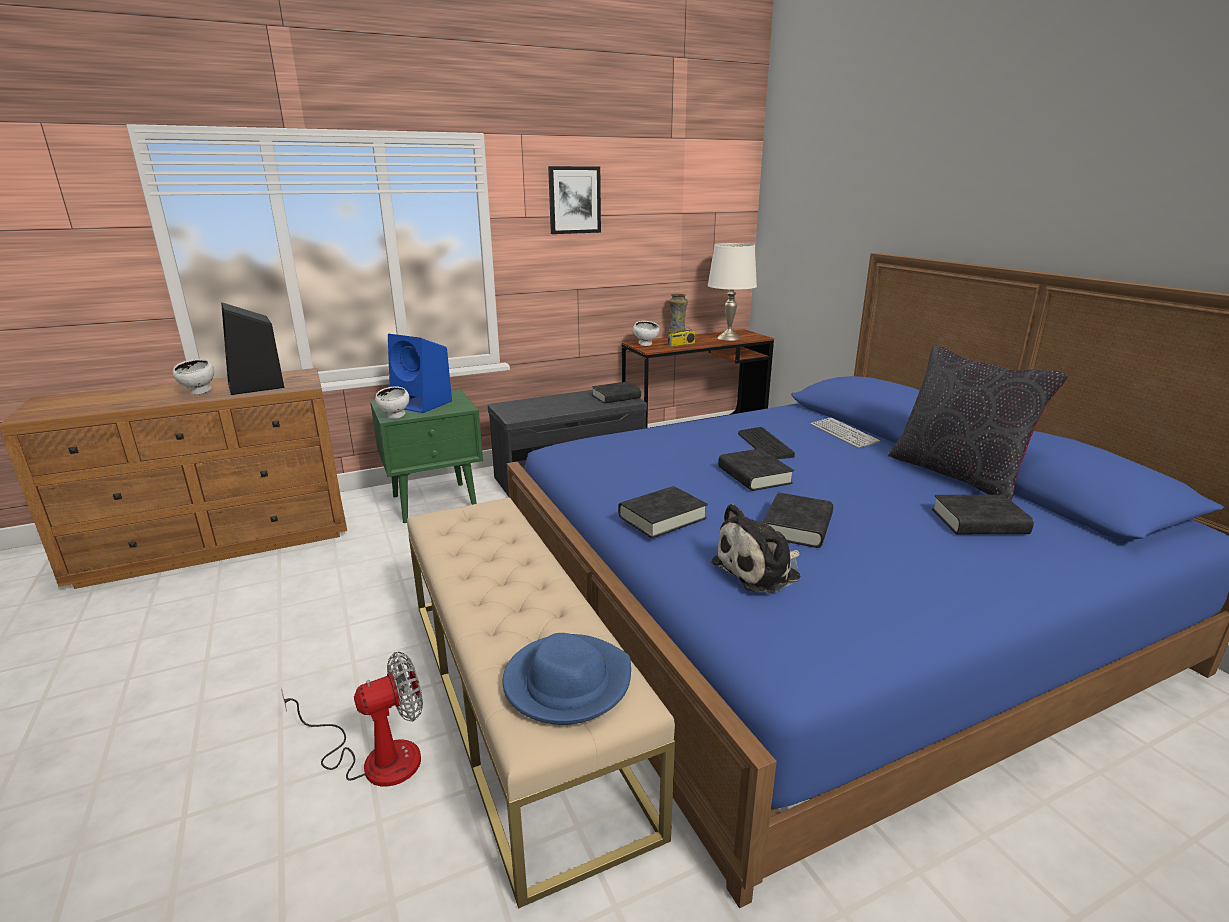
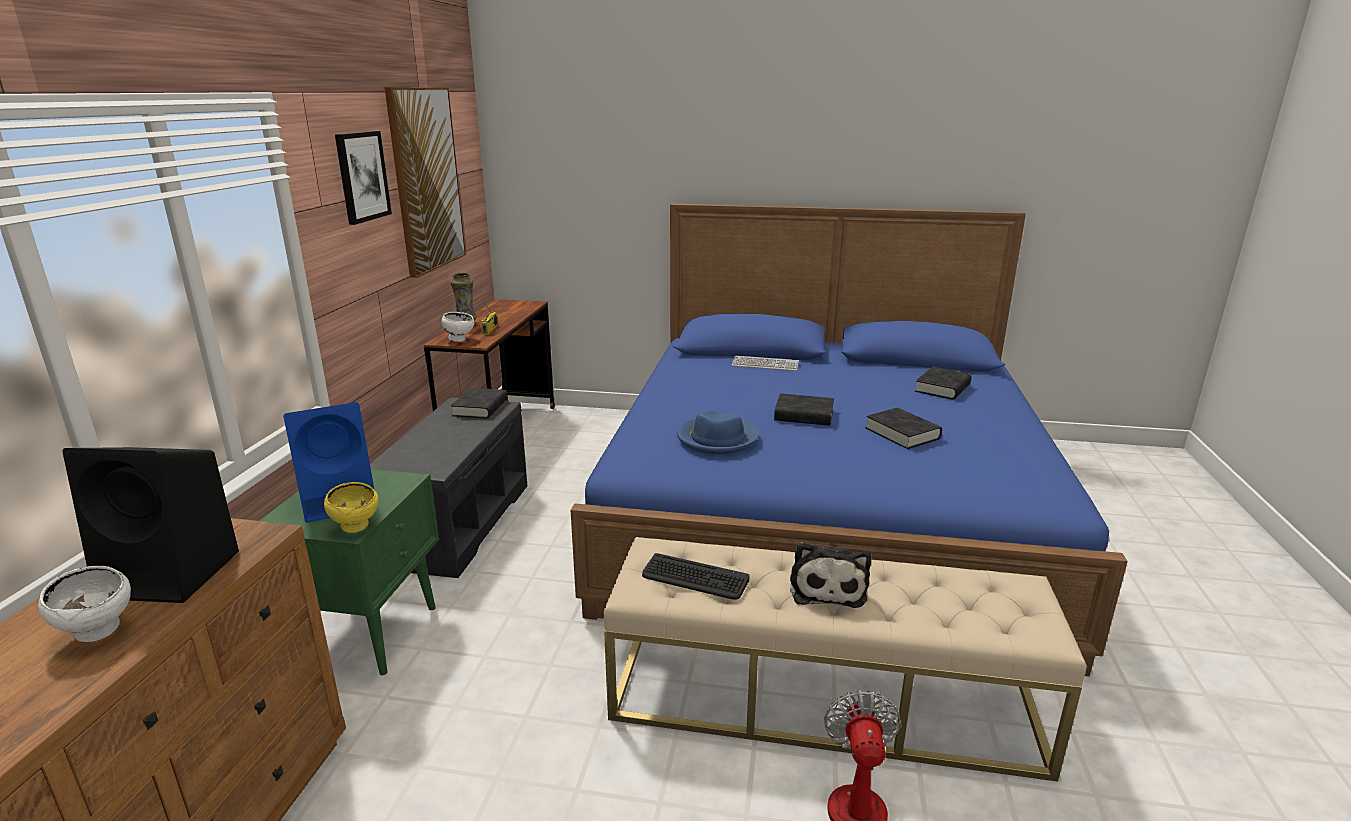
camera: 55 degrees left, 0 degrees up
white bowl [375,386,409,419] -> yellow bowl [324,482,379,533]
blue hat [502,633,631,725] -> blue hat moved to [677,410,759,455]
black book [618,486,708,538] -> none
white table lamp [708,243,757,341] -> none
plush toy [711,504,800,593] -> plush toy moved to [790,542,871,608]
keyboard [738,427,795,459] -> keyboard moved to [642,553,749,600]
black pillow [888,345,1069,501] -> none
none -> picture [385,87,466,278]

